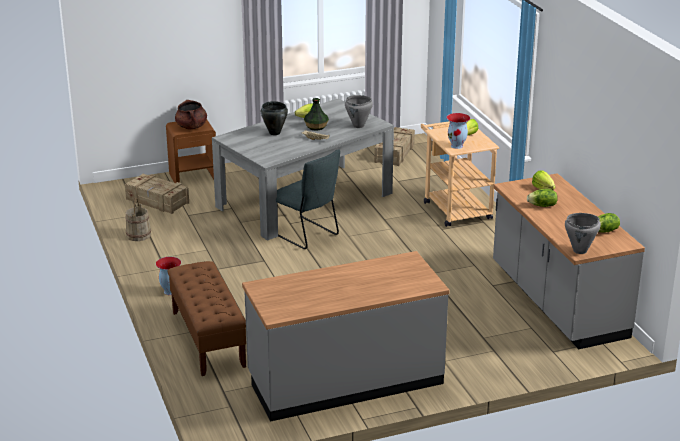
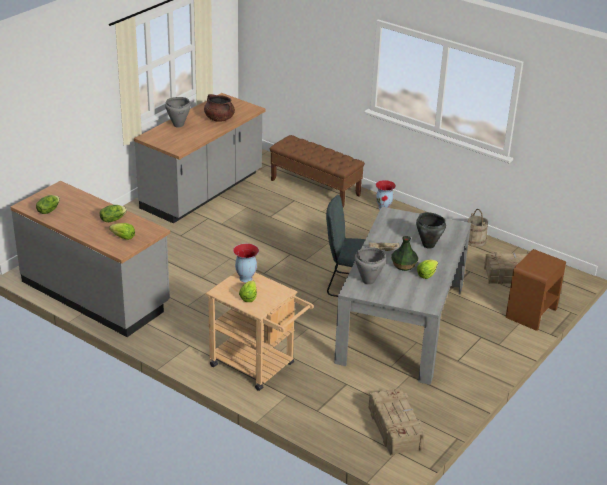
camera: 145 degrees right, 5 degrees up
brown cooking pot [175,100,207,130] -> brown cooking pot moved to [204,94,235,122]
grey cooking pot [565,213,601,254] -> grey cooking pot moved to [165,97,191,128]

